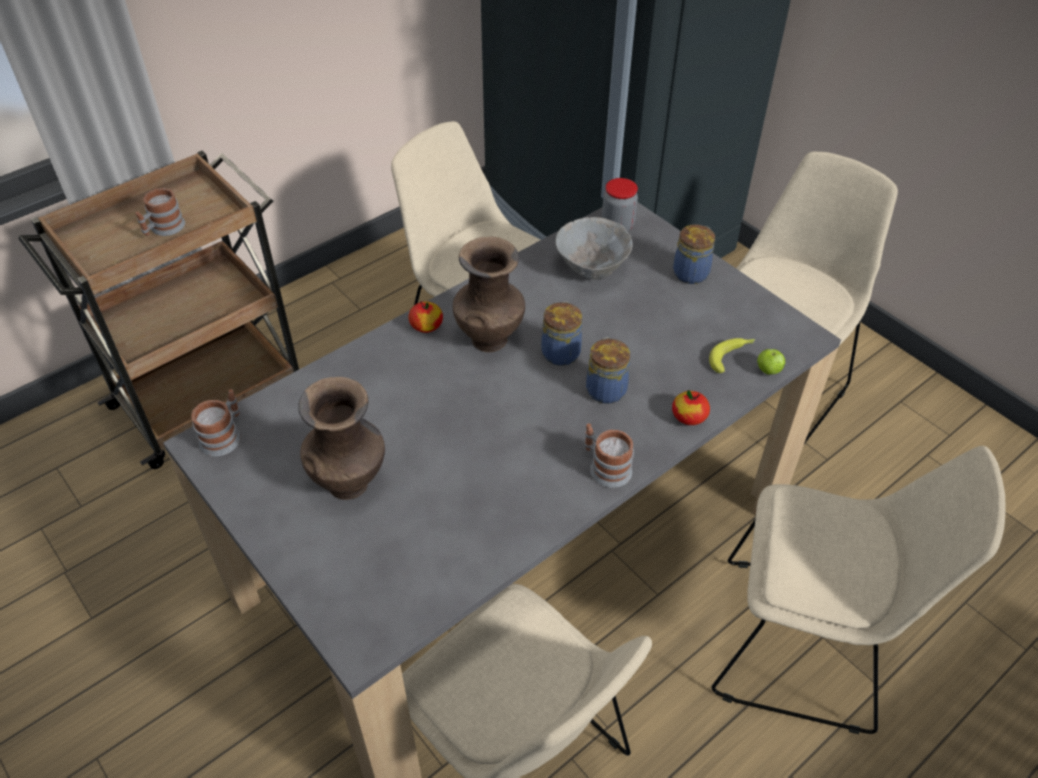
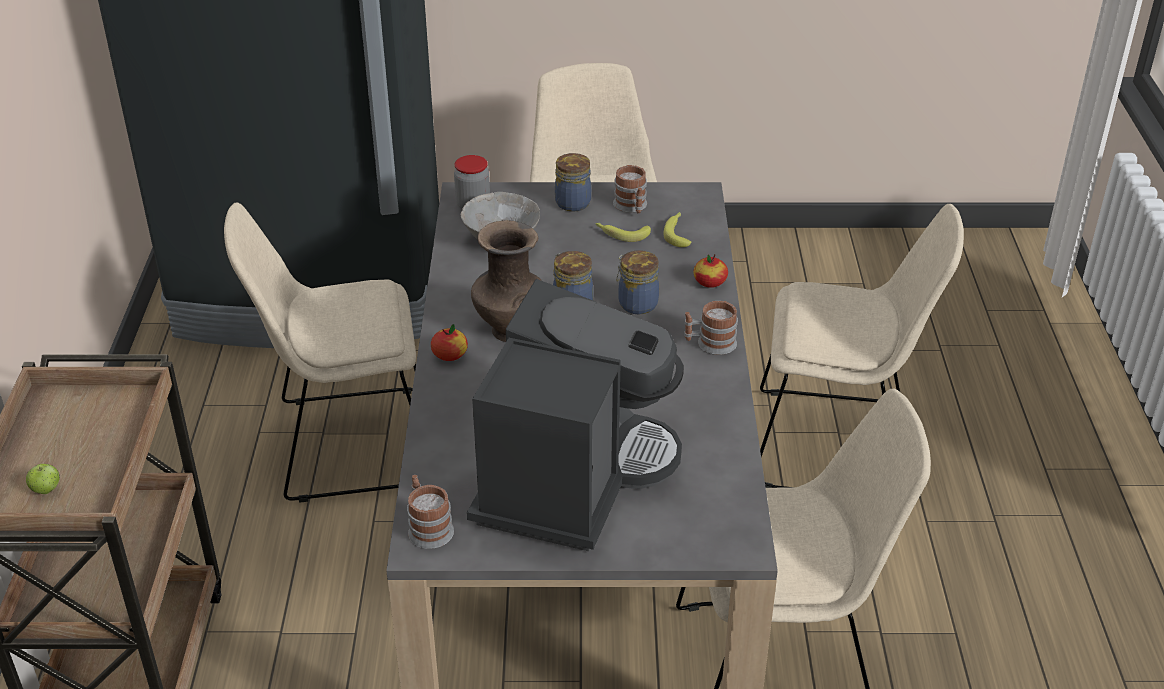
camera: 50 degrees left, 10 degrees down
mug [135,188,185,236] -> mug moved to [613,165,647,214]
brown vase [298,377,385,500] -> coffee machine [467,279,684,551]
beige chair [711,446,1005,734] -> beige chair turned 45 degrees clockwise [760,204,964,488]
apple [757,349,785,375] -> apple moved to [26,464,60,494]
none -> banana [595,223,651,242]

